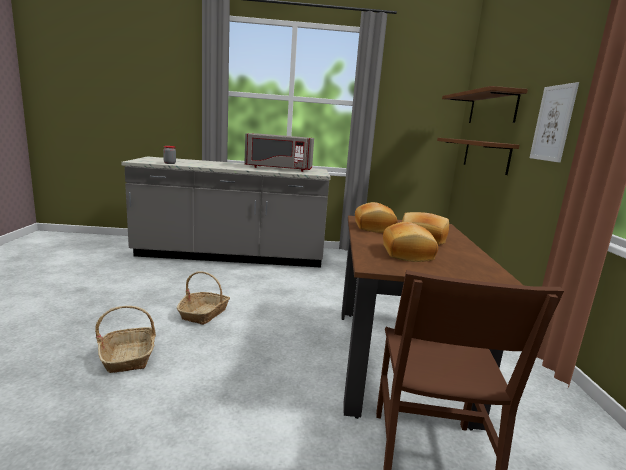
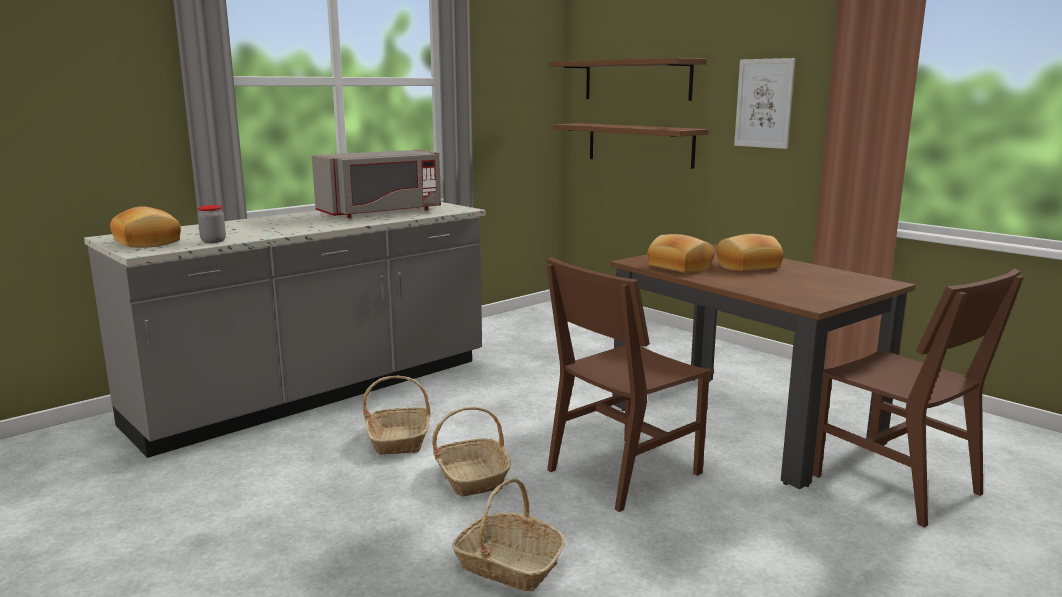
camera: 40 degrees left, 0 degrees up
bread [383,222,438,262] -> bread moved to [110,206,181,248]
none -> basket [362,376,431,455]
none -> brown chair [546,257,714,512]

